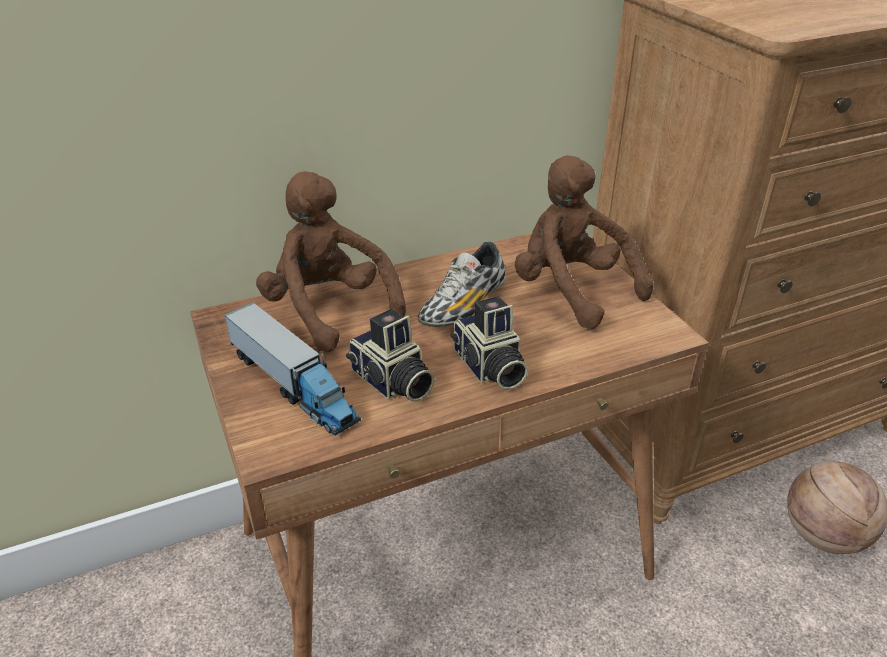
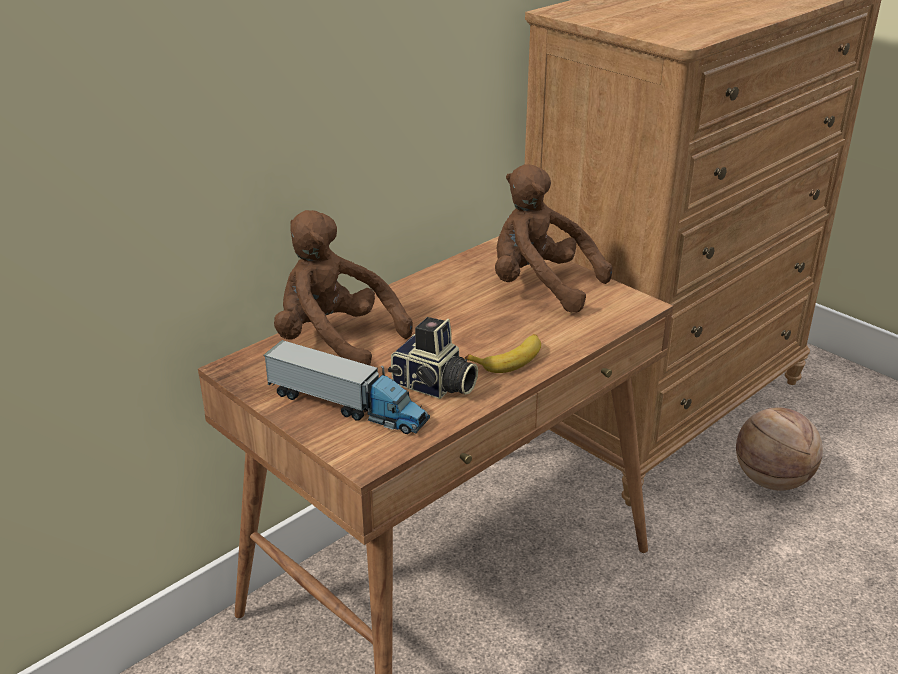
camera: 20 degrees left, 5 degrees down
shoe [417,242,506,327] -> none
camera [450,296,528,390] -> banana [464,334,541,373]

